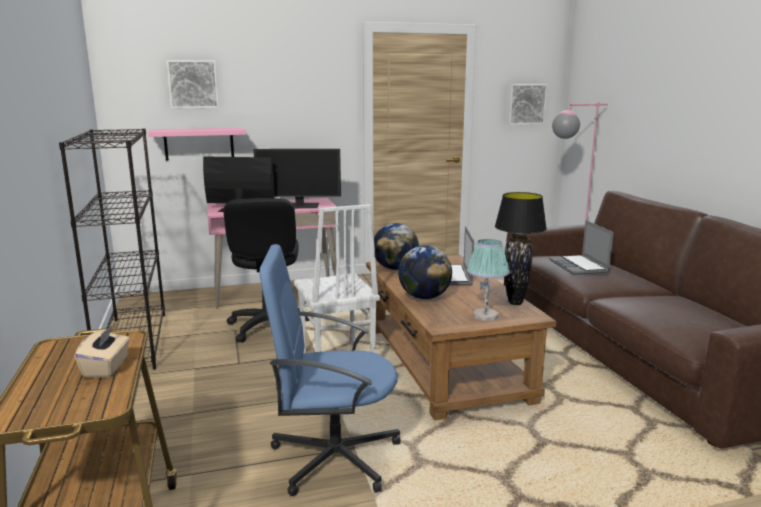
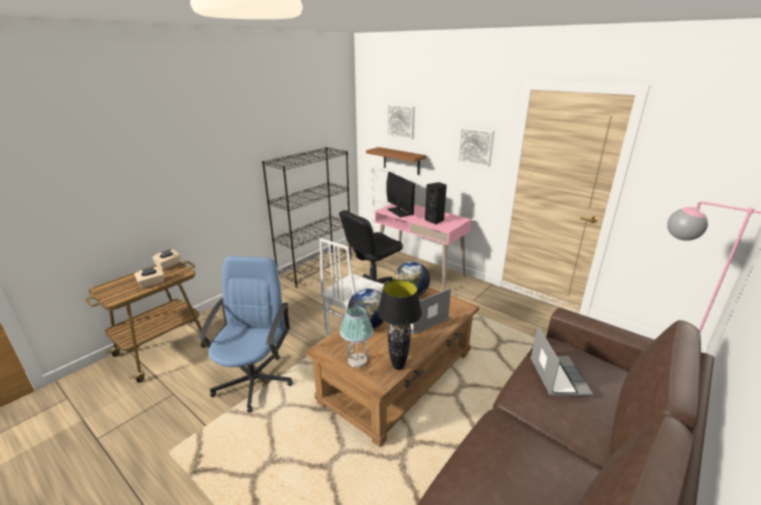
camera: 55 degrees right, 10 degrees up
pink shelf [148,128,246,161] -> brown shelf [366,147,427,175]
monitor [253,149,341,208] -> black speaker [425,182,447,225]
blue office chair [260,244,401,496] -> blue office chair turned 45 degrees clockwise [198,256,293,413]
picture [507,84,547,125] -> picture moved to [458,127,494,167]
laptop [549,220,614,275] -> laptop turned 135 degrees clockwise [530,326,593,396]
none -> beige tissue box [152,249,181,270]

